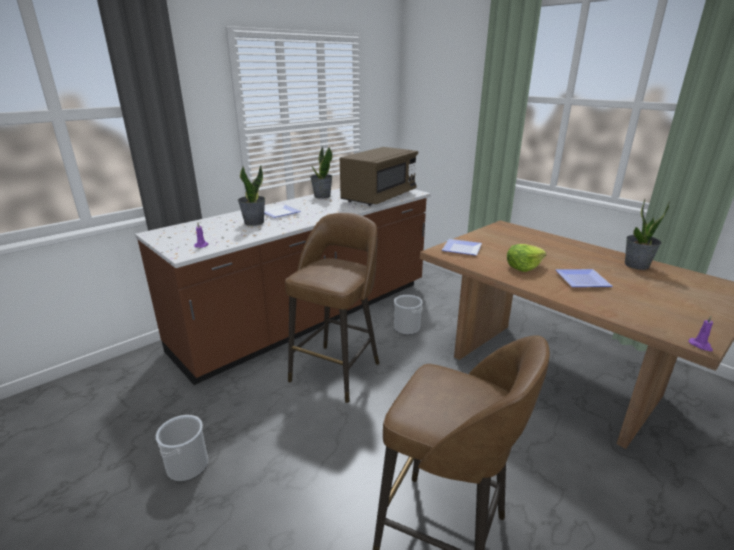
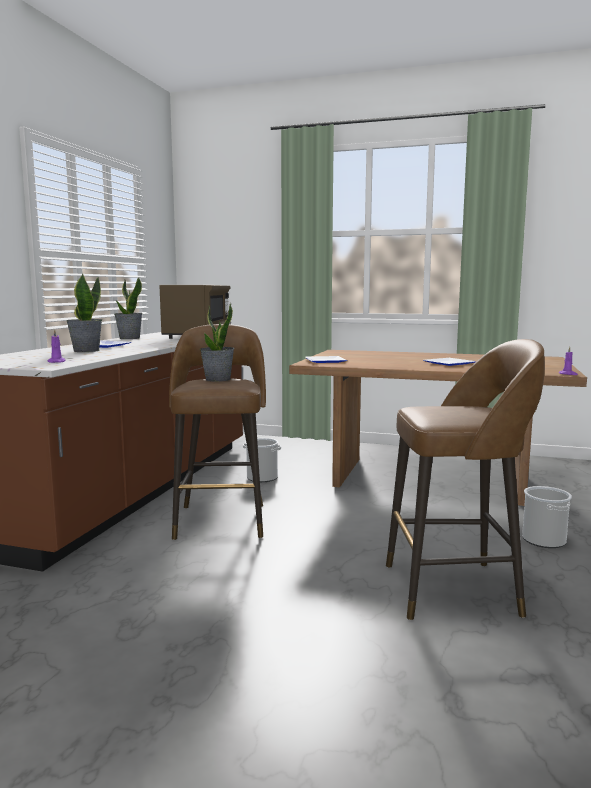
camera: 30 degrees left, 15 degrees down
bucket [156,415,208,482] -> bucket moved to [522,486,572,548]
lettuce [507,244,546,272] -> none
potted plant [625,199,670,270] -> potted plant moved to [200,303,235,381]

